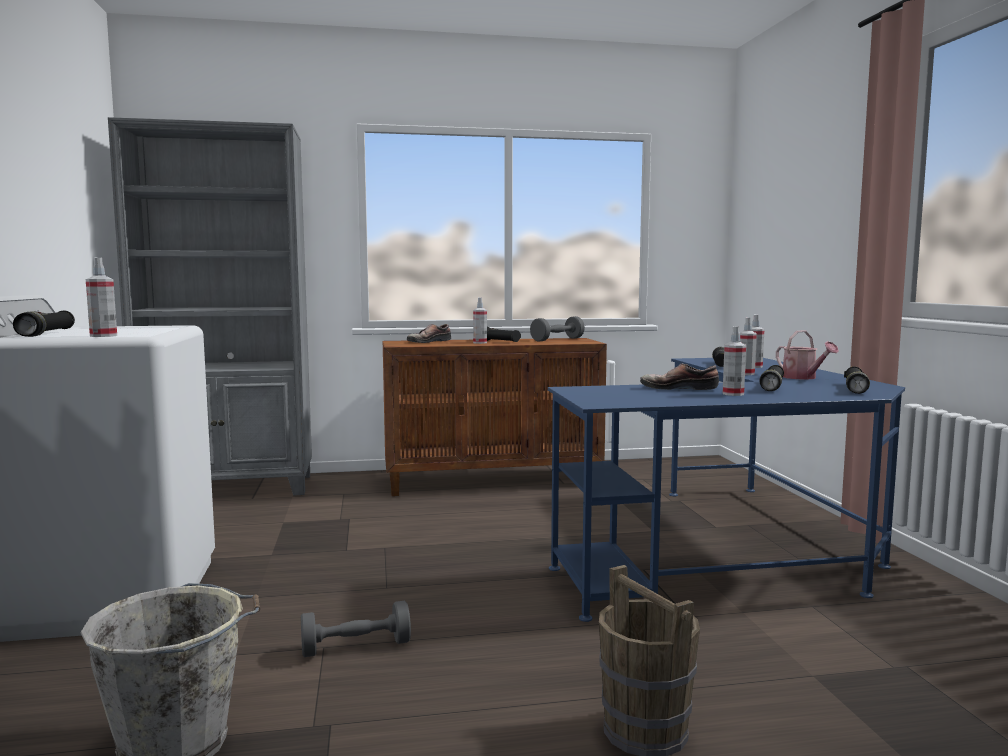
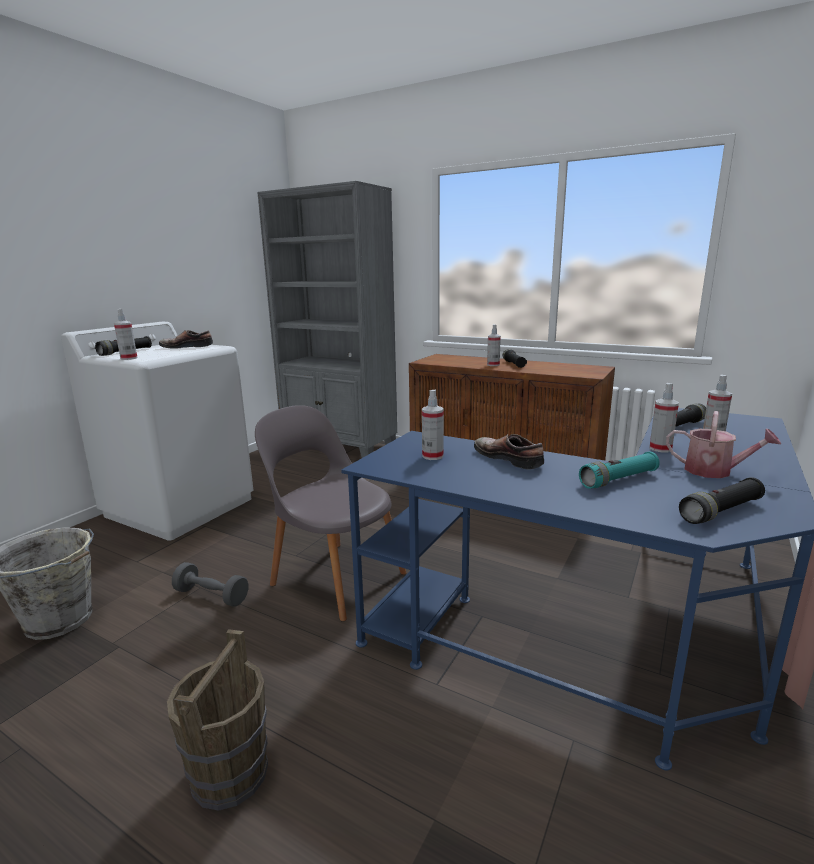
camera: 40 degrees right, 10 degrees up
shoe [407,324,451,343] -> shoe moved to [159,330,213,348]
grey dumbbell [530,316,585,342] -> none
spray bottle [723,326,746,396] -> spray bottle moved to [422,390,444,460]
black flashlight [759,365,784,391] -> turquoise flashlight [579,452,660,489]
watering can [776,330,839,380] -> watering can turned 75 degrees counterclockwise [666,411,781,478]
none -> grey chair [255,405,407,621]

